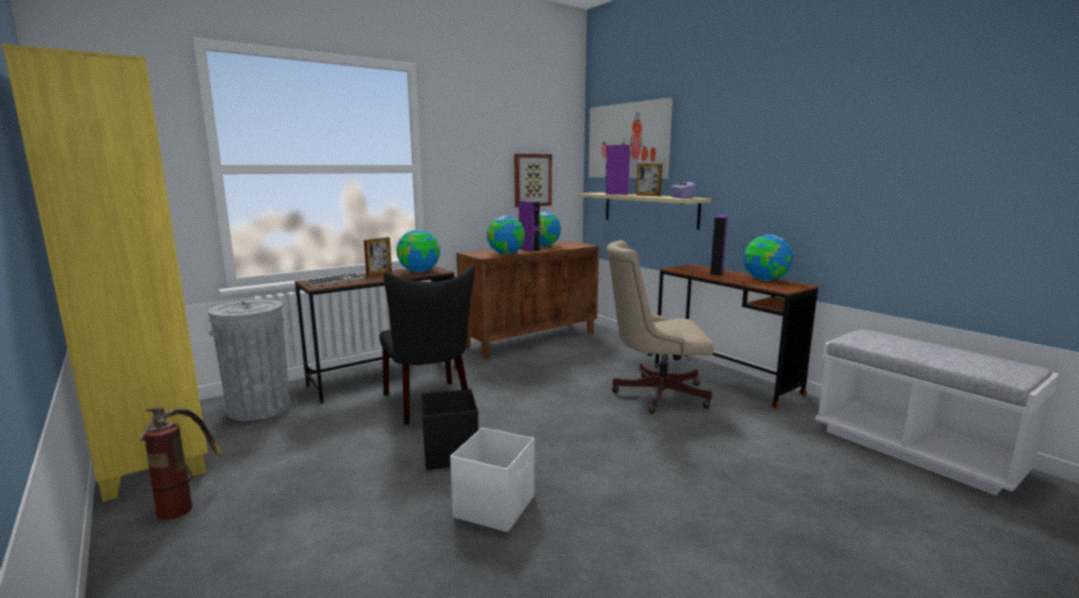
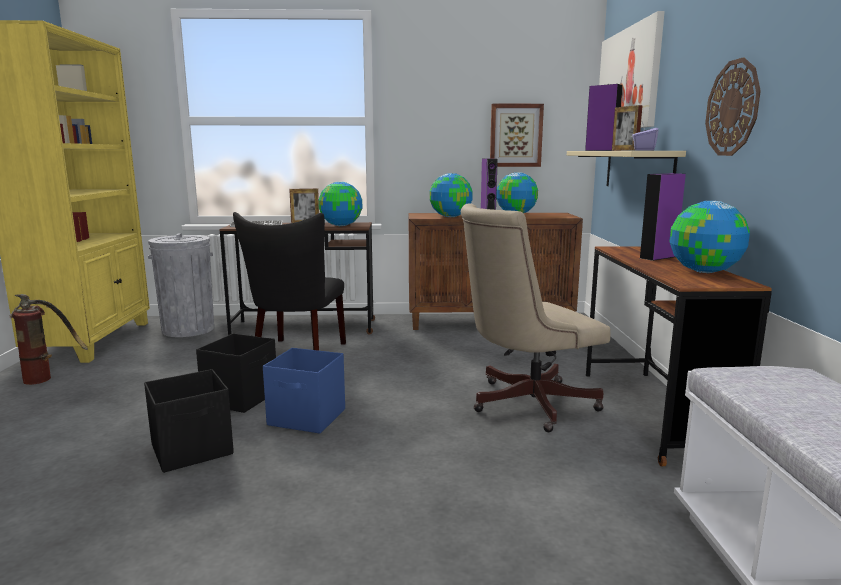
camera: 35 degrees right, 0 degrees up
white storage box [450,427,535,532] -> black storage box [144,369,234,473]
beige office chair [606,240,714,414] -> beige office chair turned 60 degrees counterclockwise [461,203,610,432]
none -> blue storage box [263,348,345,433]
none -> wall clock [705,57,761,156]

